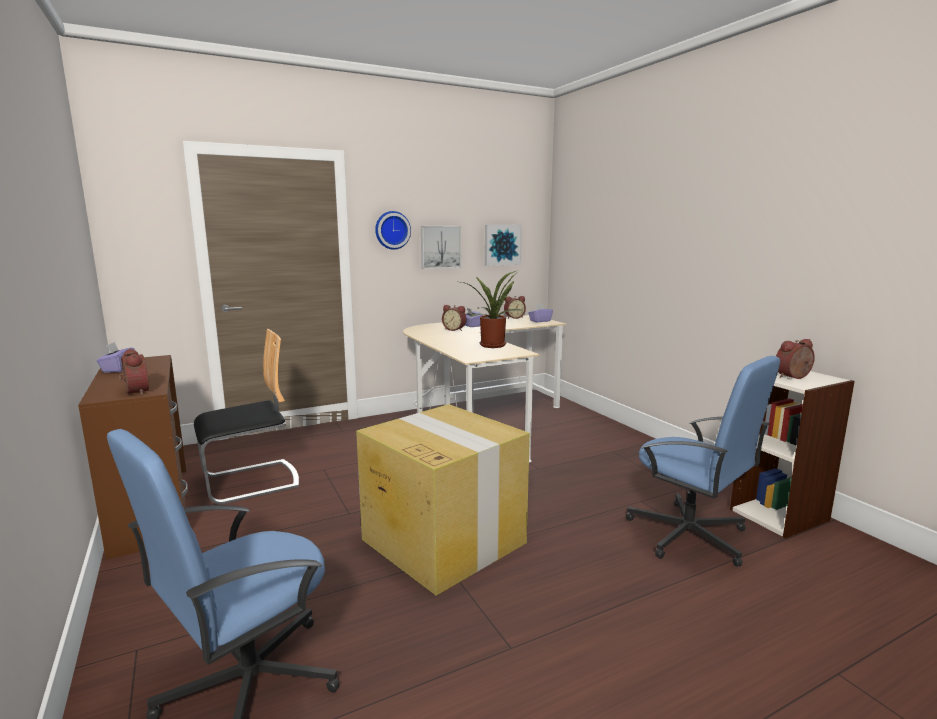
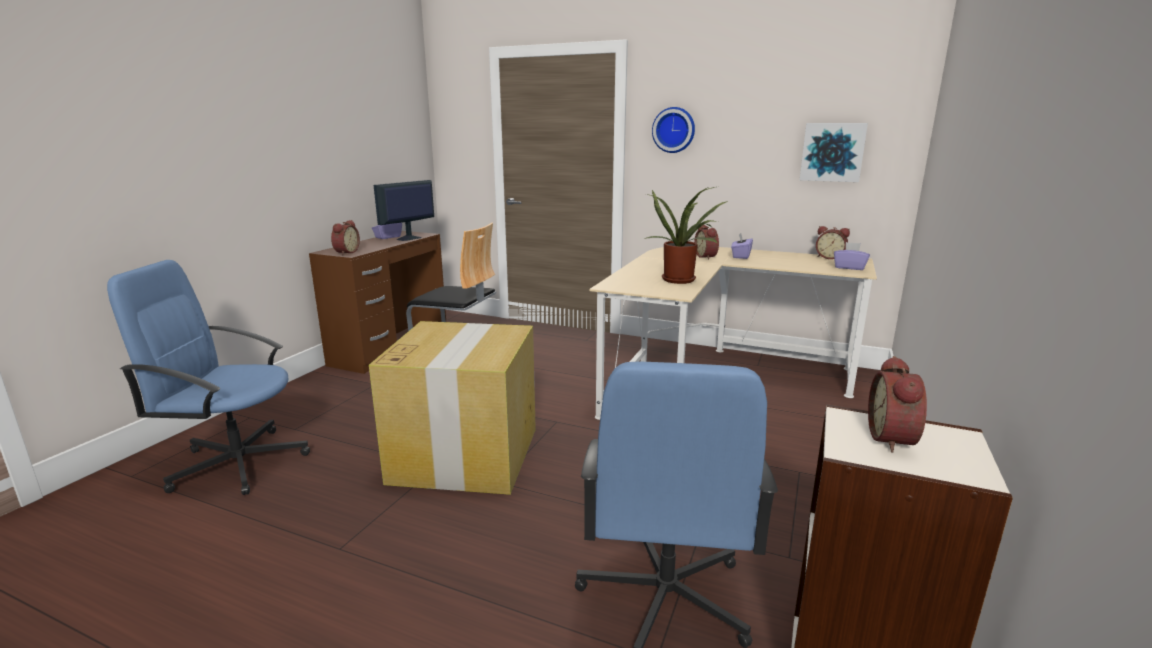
camera: 50 degrees right, 5 degrees up
picture [421,226,461,269] -> none
alarm clock [776,339,815,379] -> alarm clock turned 105 degrees counterclockwise [868,356,927,453]
none -> monitor [374,180,434,241]

